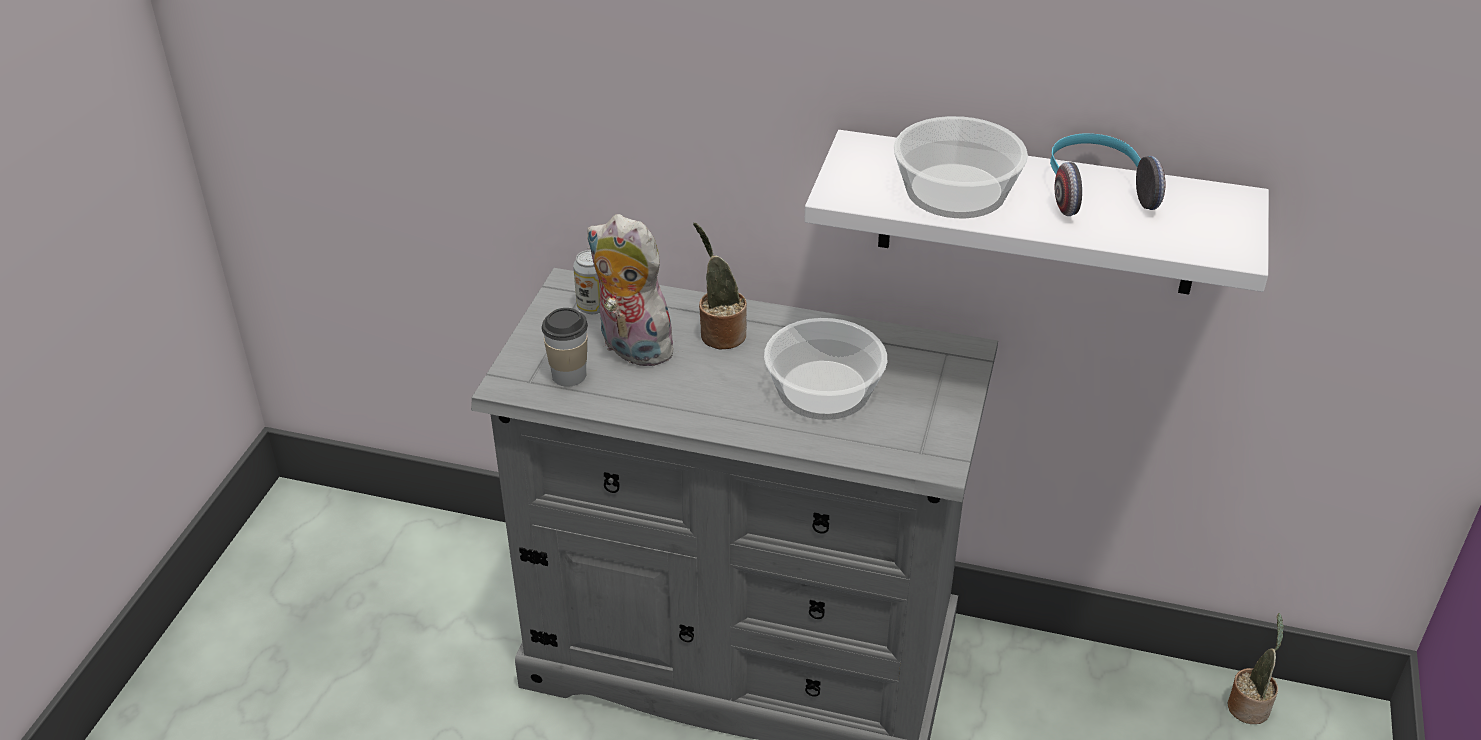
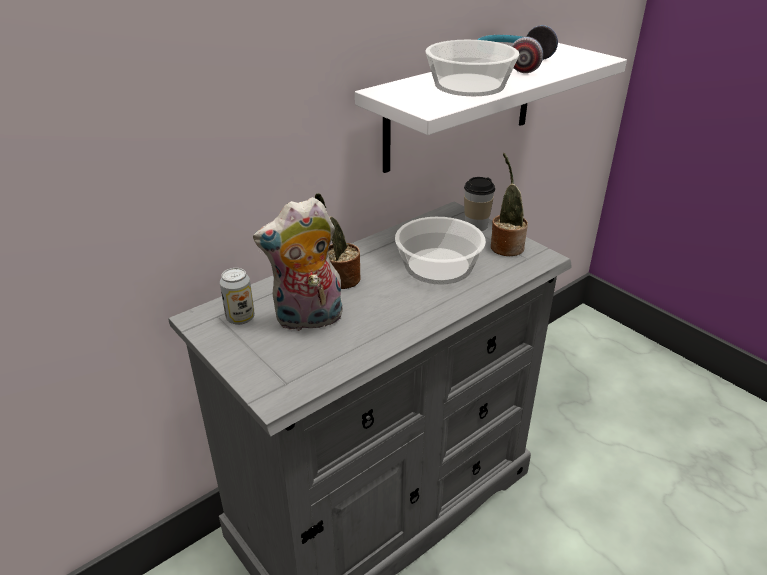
camera: 55 degrees left, 5 degrees down
cup [542,308,588,387] -> cup moved to [464,177,495,231]
potted plant [1227,613,1284,724] -> potted plant moved to [491,153,528,256]

